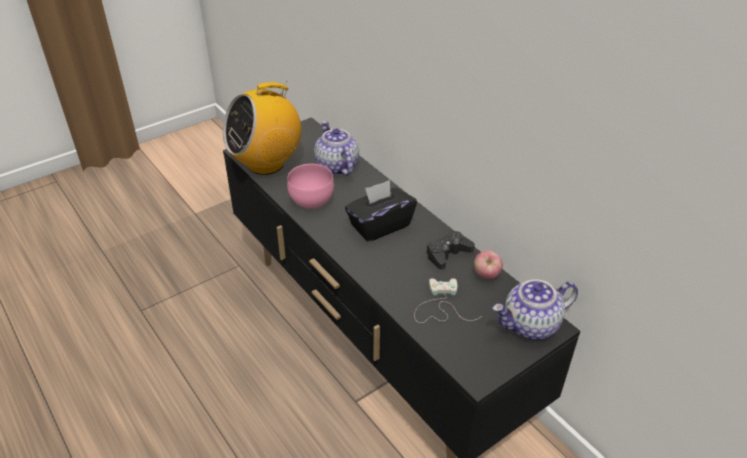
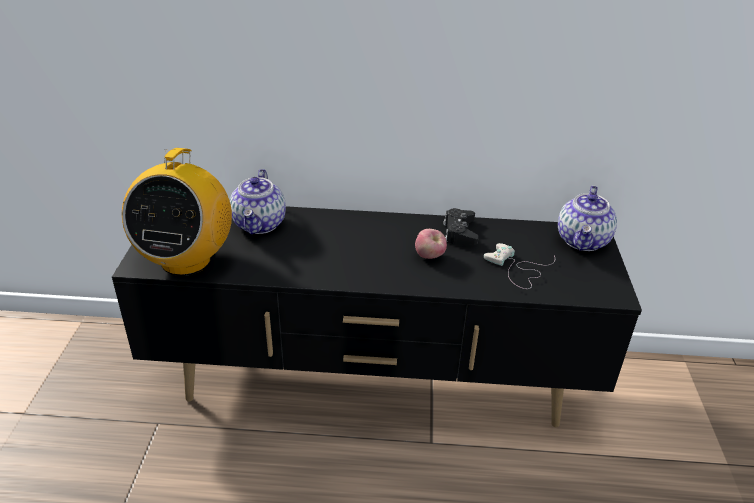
camera: 50 degrees left, 5 degrees down
pink bowl [287,164,334,209] -> none
teapot [314,121,359,176] -> teapot turned 105 degrees counterclockwise [230,169,286,234]
black tissue box [345,180,417,242] -> none
apple [474,250,503,279] -> apple moved to [415,229,447,259]

